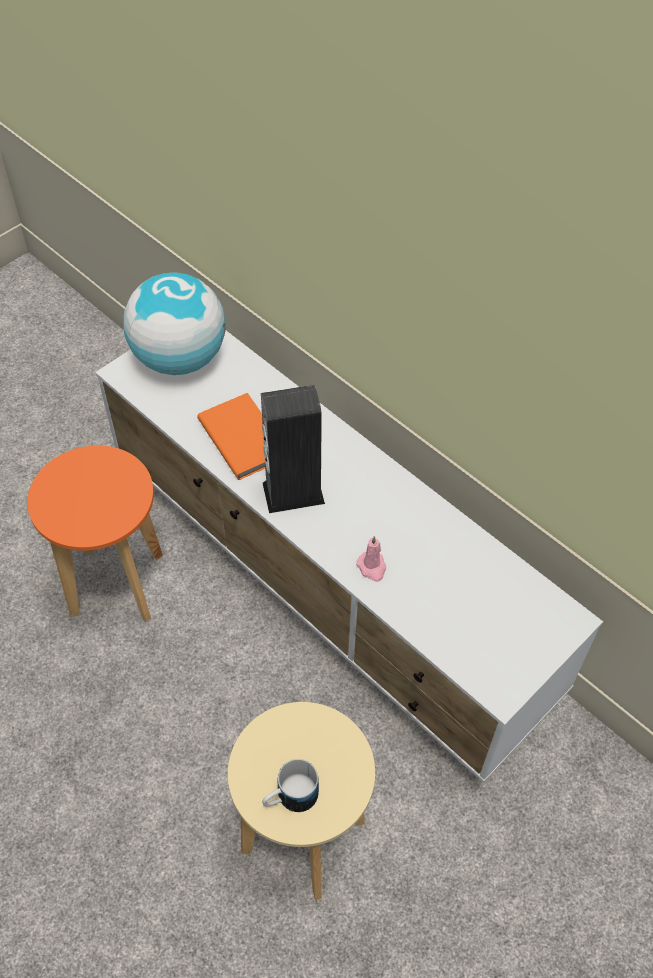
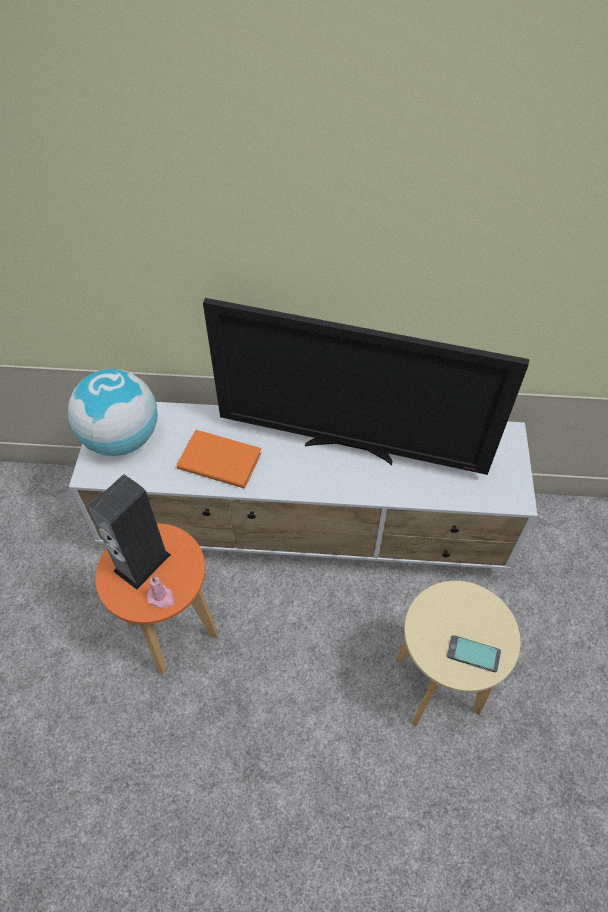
camera: 40 degrees left, 0 degrees up
speaker [261,385,325,513] -> speaker moved to [88,474,171,590]
mug [262,759,319,812] -> phone [447,635,501,672]
pink candle [356,536,386,582] -> pink candle moved to [147,576,175,609]
none -> television [203,298,529,475]

